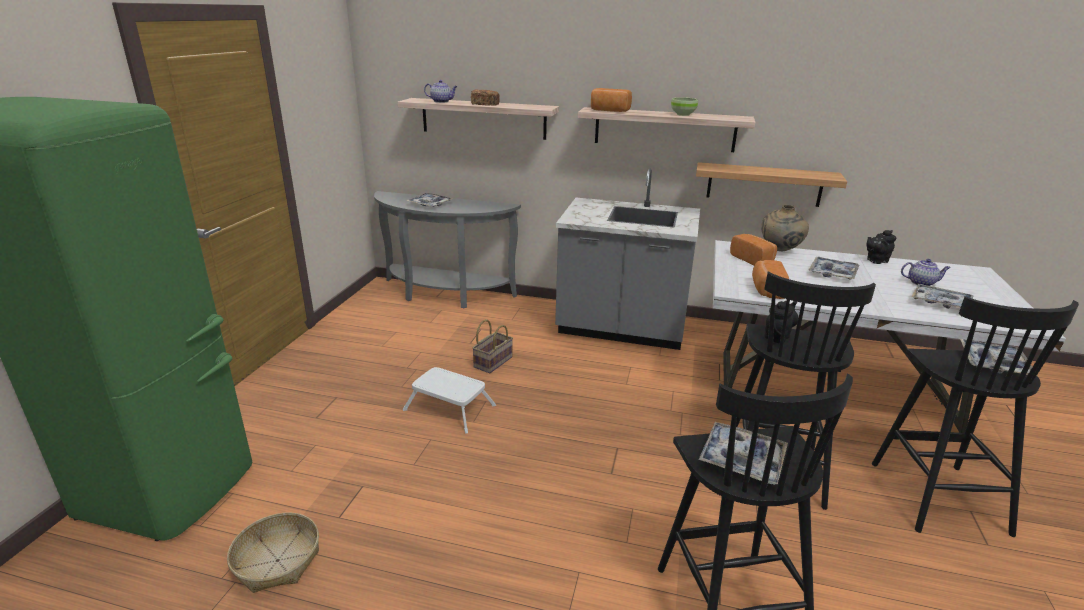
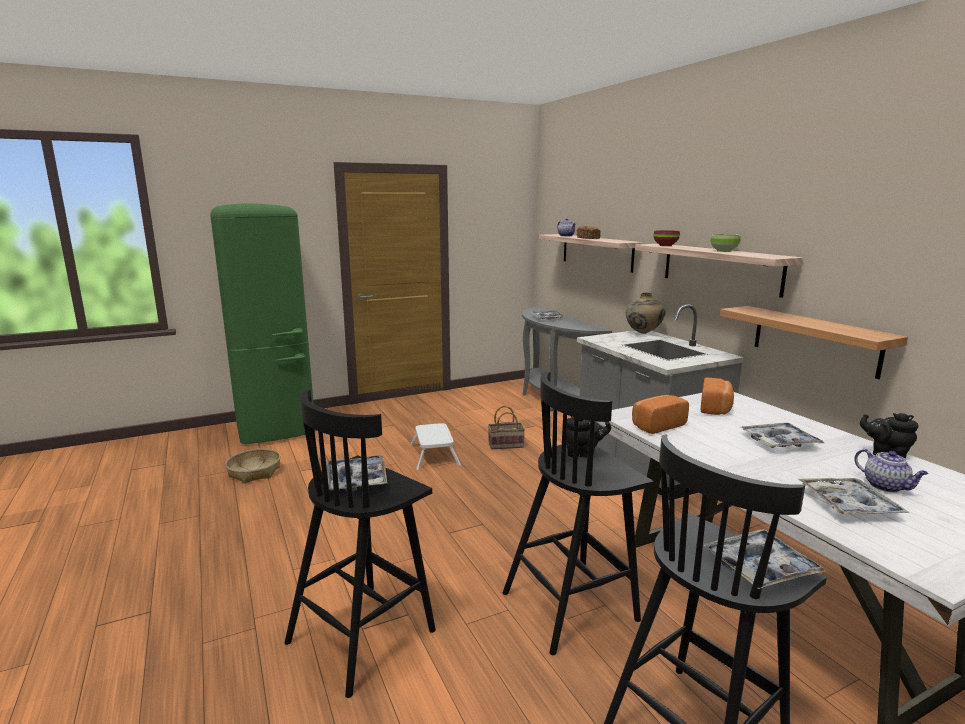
camera: 50 degrees right, 10 degrees down
bread [591,88,632,112] -> red bowl [654,230,680,246]
beige vase [761,205,809,251] -> beige vase moved to [626,293,666,334]

